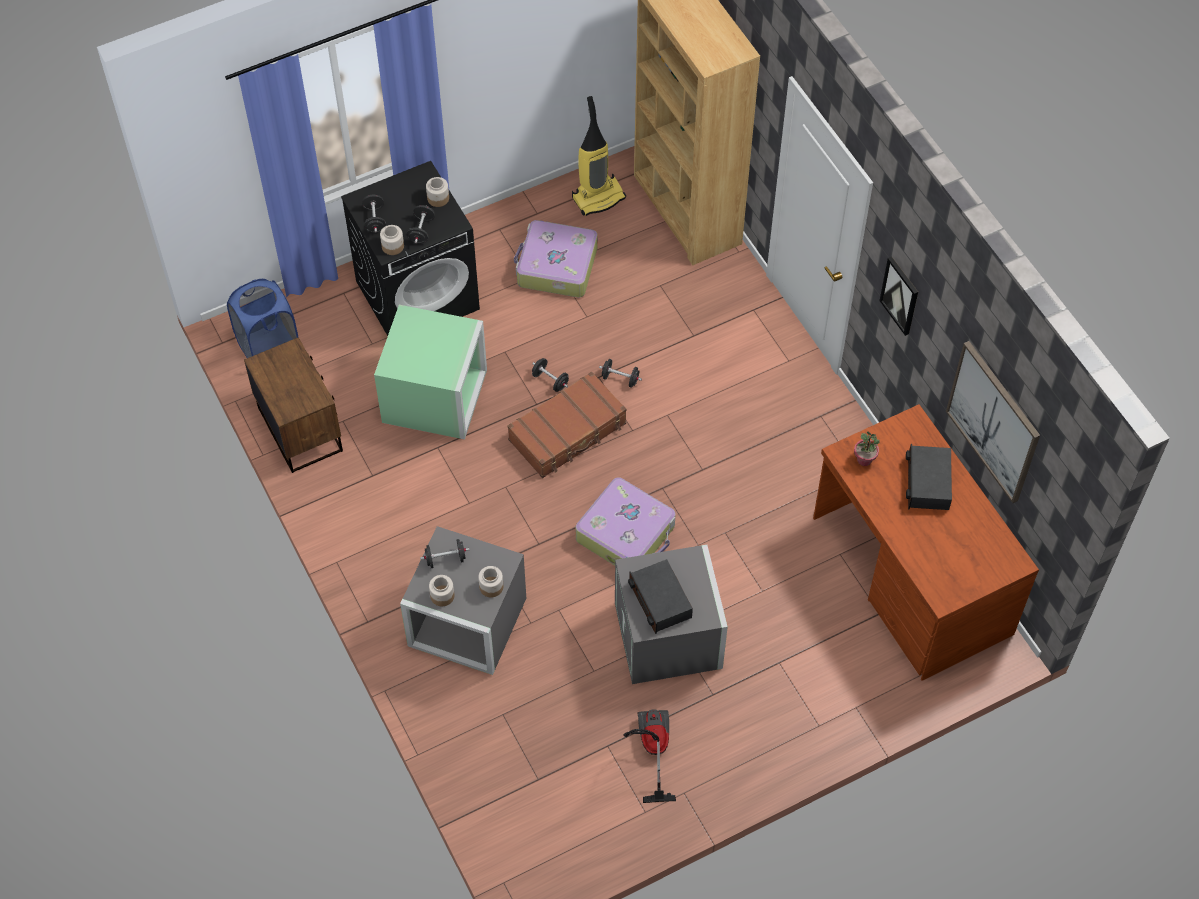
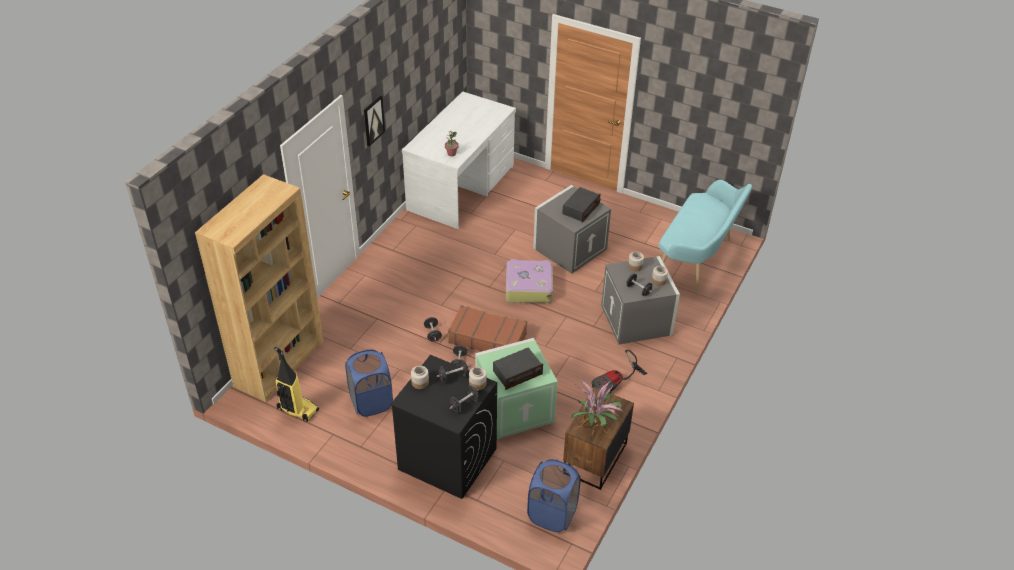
camera: 125 degrees left, 15 degrees down
suitcase [514,220,597,297] -> blue laundry basket [345,349,393,417]
vacuum cleaner [624,709,676,803] -> vacuum cleaner moved to [592,350,647,393]
brown desk [813,404,1039,681] -> white desk [402,91,516,229]
radio [906,444,952,510] -> radio moved to [493,347,543,390]
picture [946,341,1040,503] -> none
none -> potted plant [572,379,623,435]
none -> turquoise bench [658,180,752,296]

